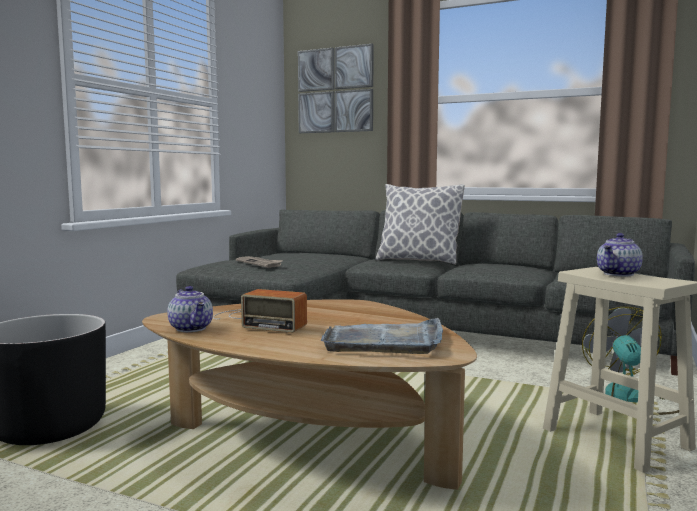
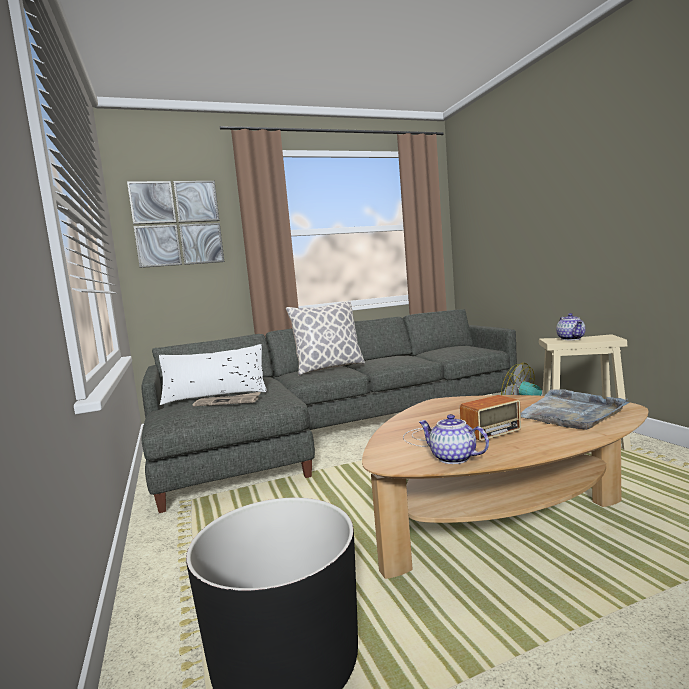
camera: 45 degrees left, 0 degrees up
teapot [167,286,213,332] -> teapot turned 150 degrees counterclockwise [419,414,489,464]
none -> white pillow [159,344,267,405]

